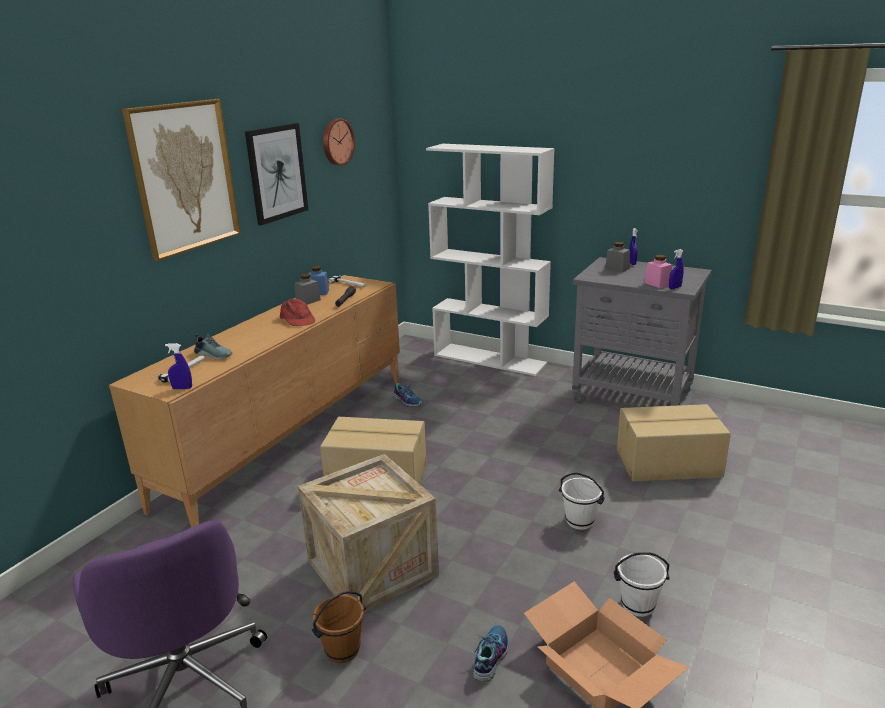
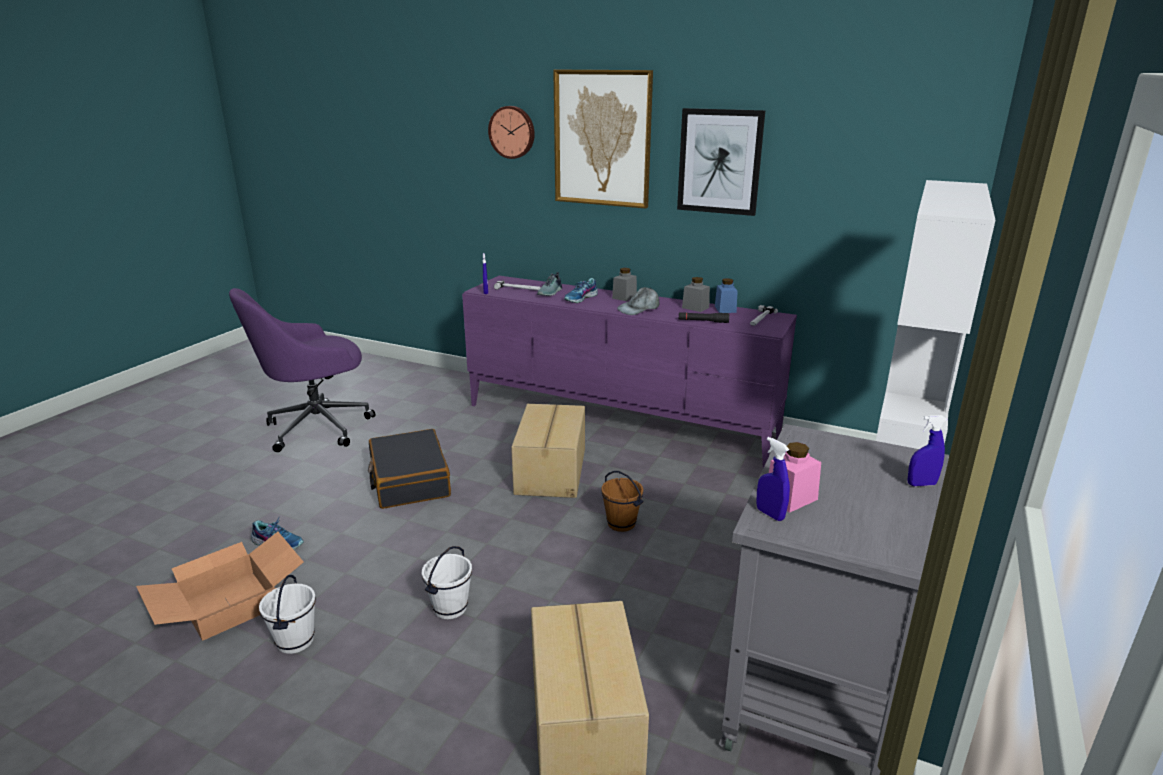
camera: 85 degrees right, 0 degrees up
brown cabinet [109,275,400,527] -> purple cabinet [462,276,797,468]
red cap [280,299,315,326] -> grey cap [617,287,659,315]
crate [298,454,439,613] -> black suitcase [368,429,451,509]
brown bucket [312,591,366,663] -> brown bucket moved to [601,471,643,532]
wall clock [323,119,355,166] -> wall clock moved to [488,106,535,159]
shoe [393,383,423,407] -> shoe moved to [564,278,598,303]
grey jar [605,242,630,273] -> grey jar moved to [612,268,637,301]

